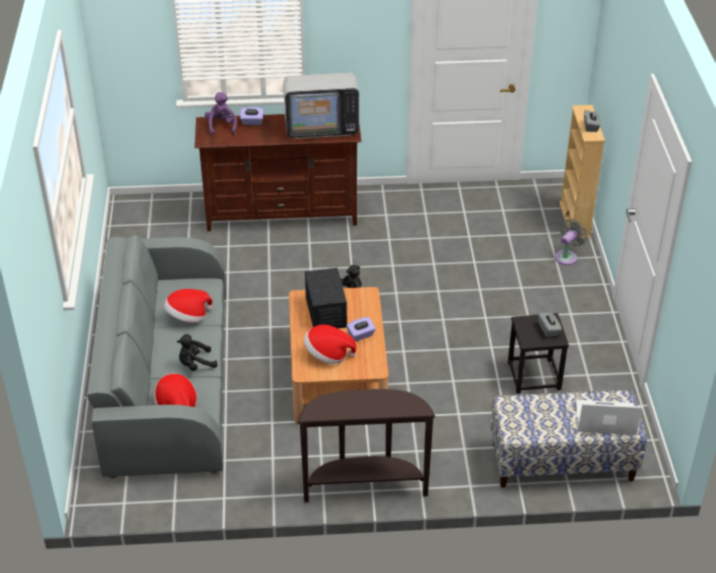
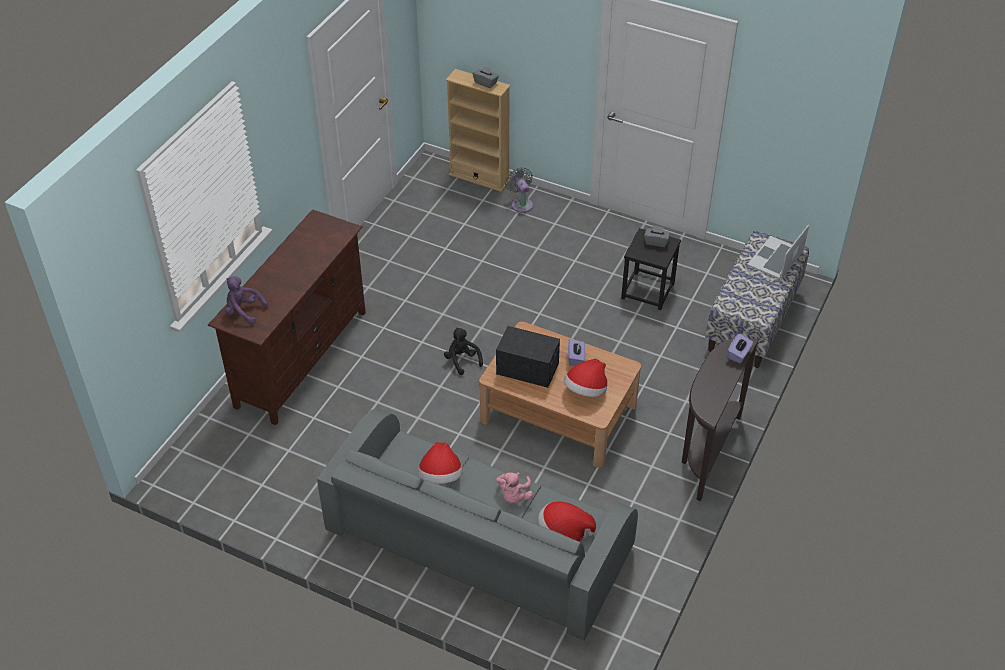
camera: 60 degrees left, 5 degrees up
black plush toy [177,334,218,371] -> pink plush toy [496,472,533,503]
purple tissue box [240,107,264,125] -> purple tissue box moved to [727,333,753,363]
television [283,73,359,139] -> none

